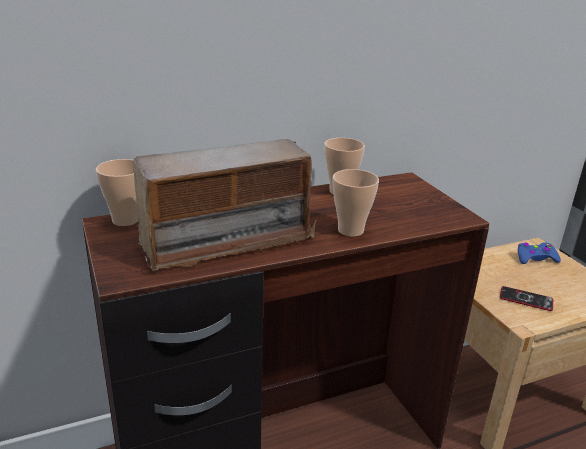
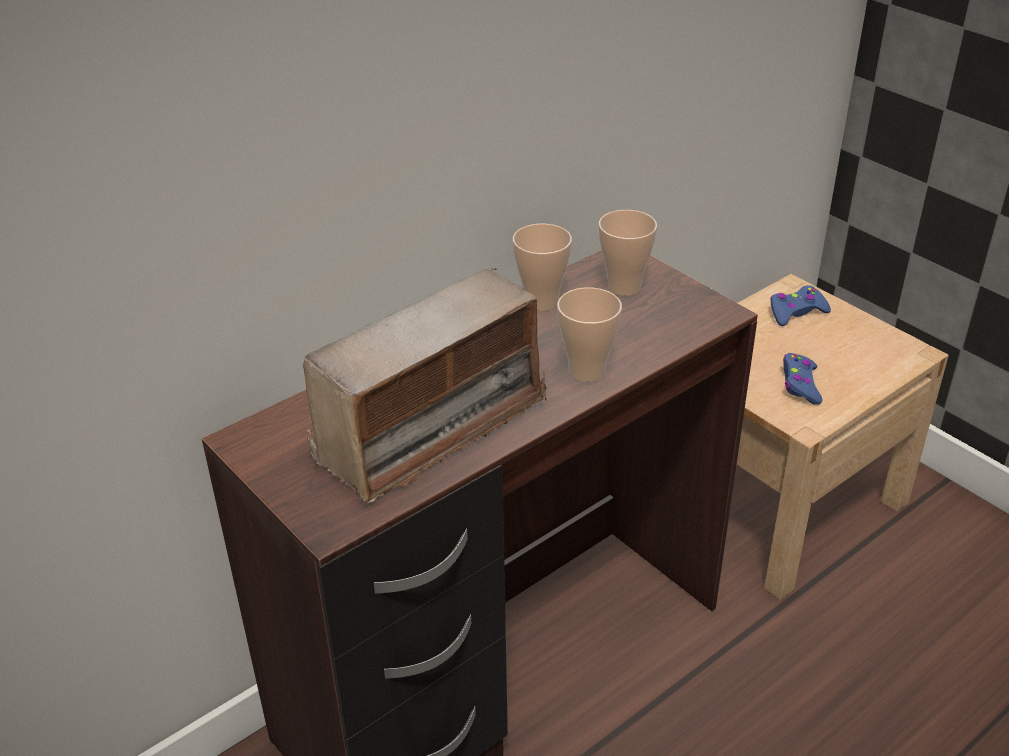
camera: 15 degrees left, 10 degrees up
cup [96,159,138,226] -> cup moved to [599,210,657,296]
phone [500,286,553,311] -> blue game controller [783,353,822,405]

